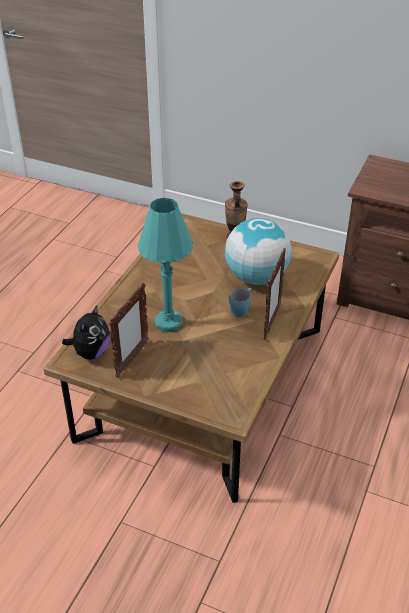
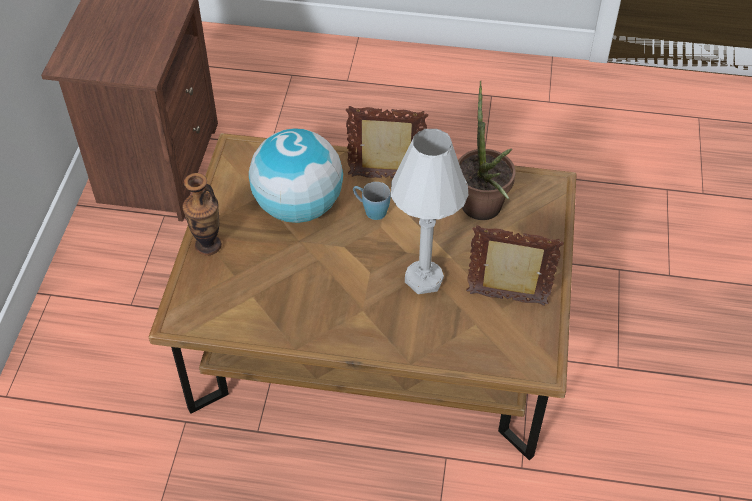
camera: 105 degrees left, 10 degrees up
plush toy [62,305,110,360] -> none
turquoise table lamp [138,198,194,332] -> white table lamp [391,129,468,294]
none -> potted plant [458,81,516,220]

